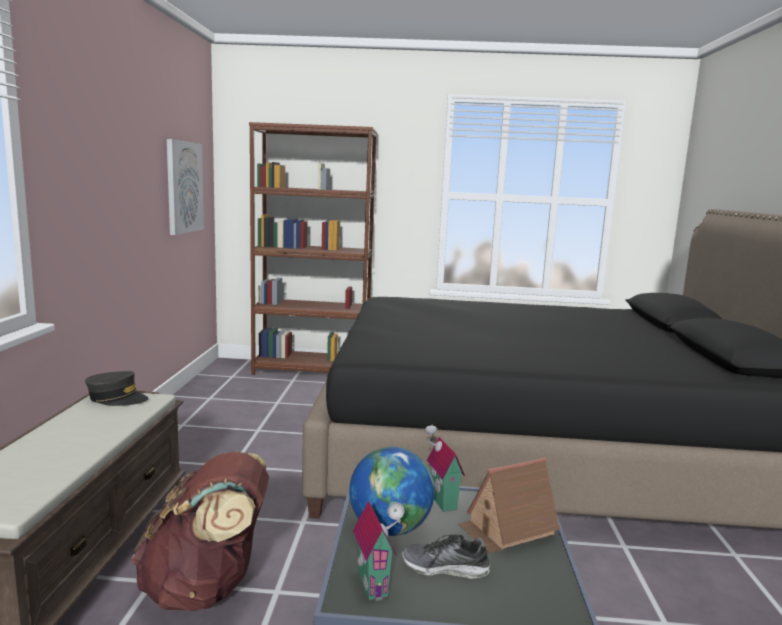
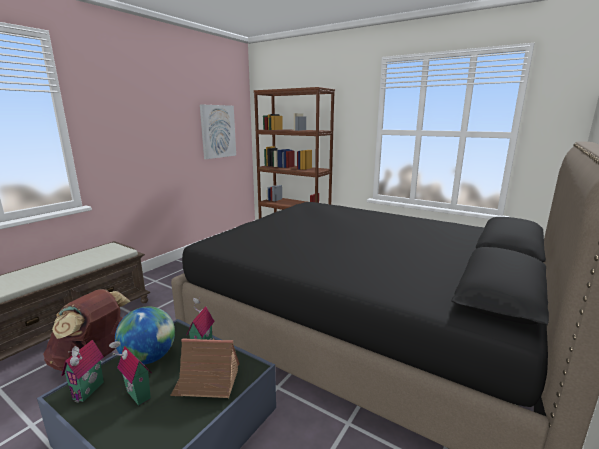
camera: 30 degrees right, 5 degrees up
grey cap [85,371,149,406] -> none
shoe [402,534,490,579] -> toy house [109,339,152,406]

